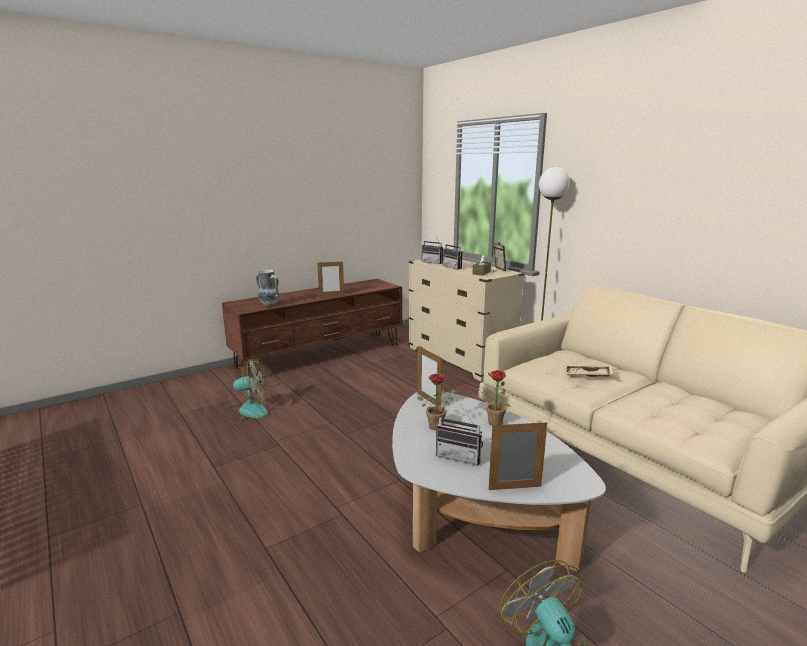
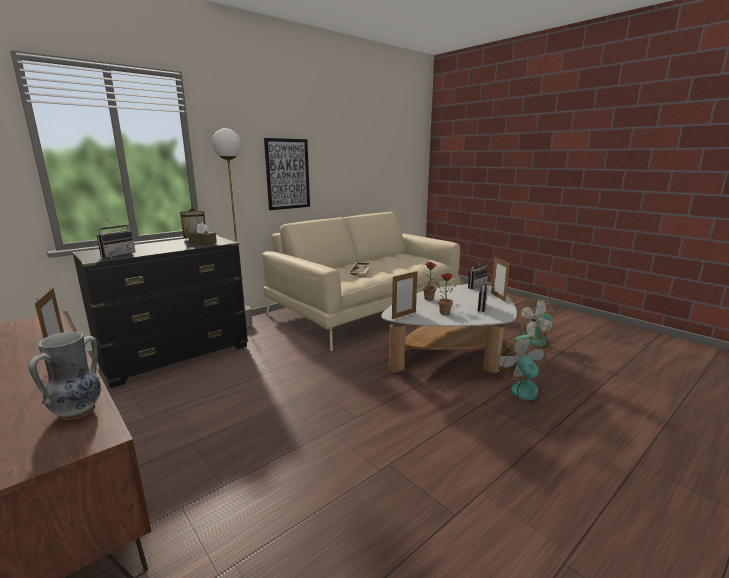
camera: 95 degrees left, 0 degrees up
fan [221,359,268,426] -> fan moved to [498,337,563,411]
beige dresser [408,259,525,381] -> black dresser [72,235,248,388]
radio [443,244,463,270] -> radio moved to [468,259,488,289]
none -> picture [264,138,310,210]

